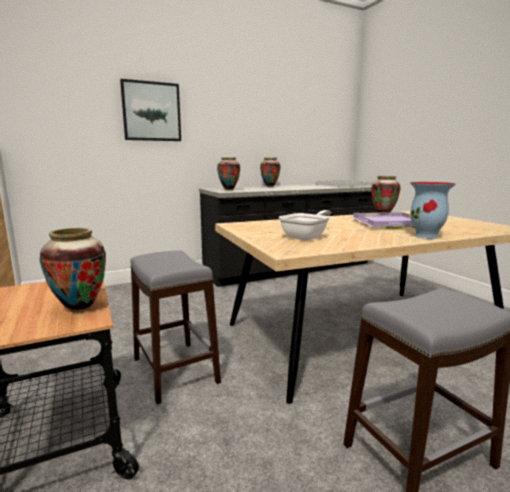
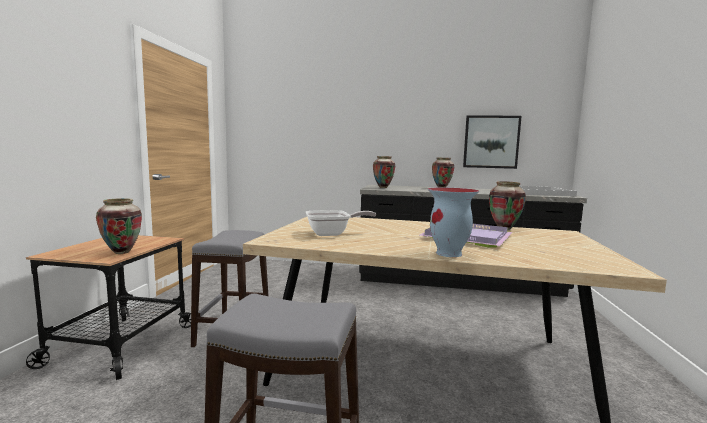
camera: 35 degrees right, 5 degrees down
picture [120,79,181,141] -> picture moved to [463,115,522,169]

